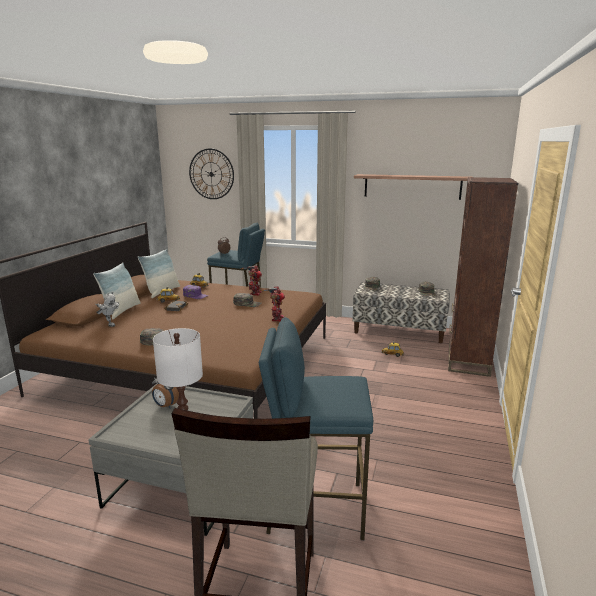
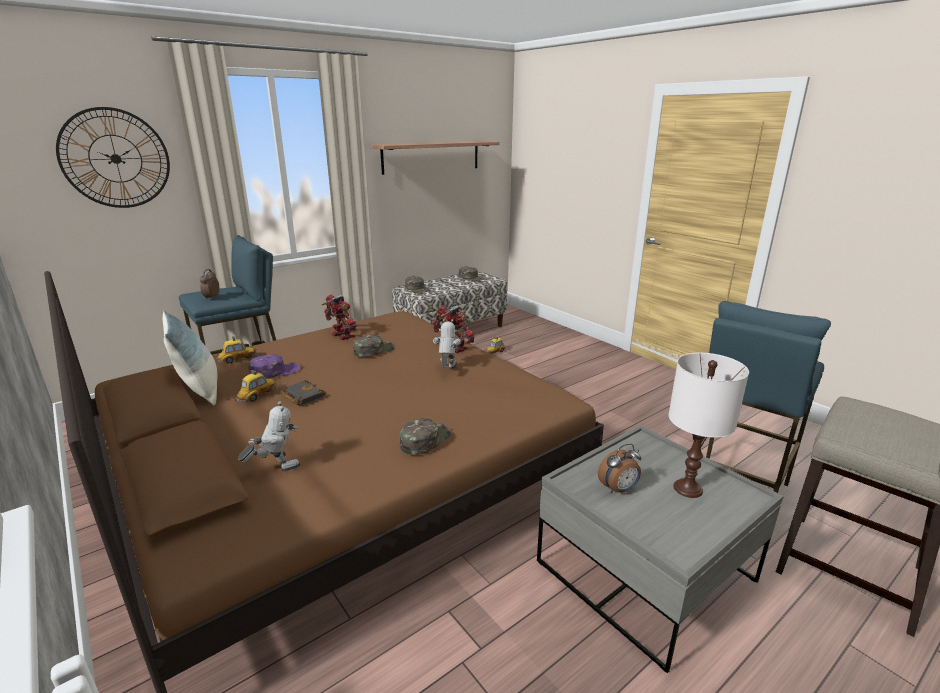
camera: 55 degrees left, 5 degrees up
pillow [93,263,141,319] -> none
brown bookcase [448,177,518,377] -> none
none -> toy robot [433,319,461,369]

